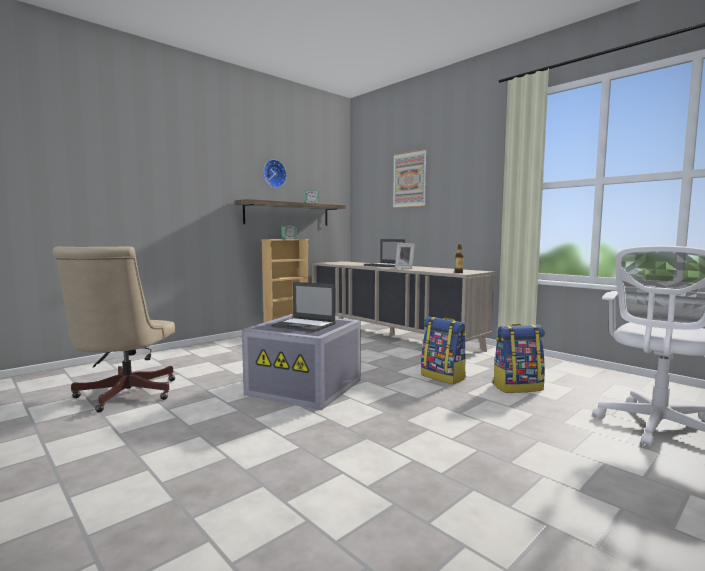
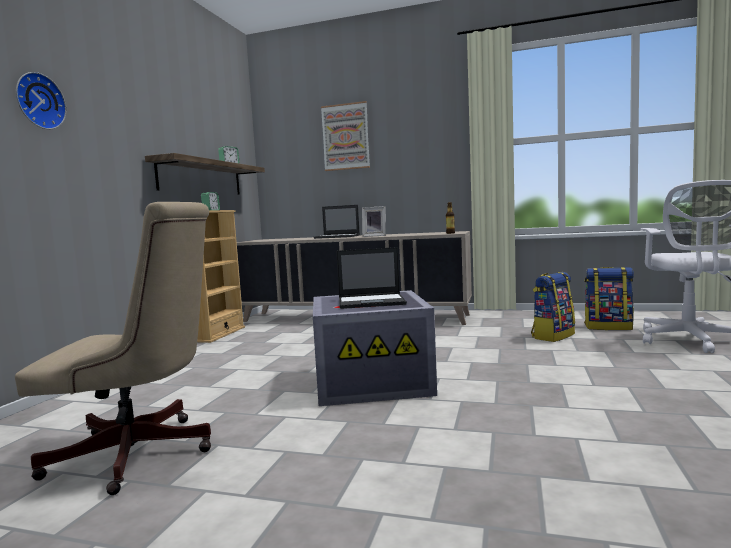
camera: 30 degrees left, 0 degrees up
beige office chair [53,246,175,413] -> beige office chair turned 60 degrees counterclockwise [15,202,211,495]
wall clock [263,160,287,188] -> wall clock moved to [16,72,66,129]
backpack [421,317,466,384] -> backpack moved to [584,267,634,330]

